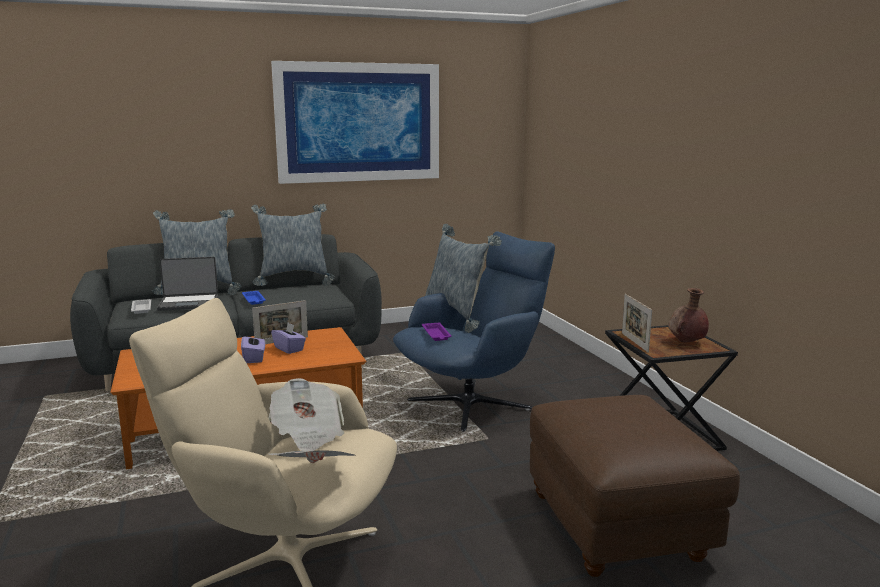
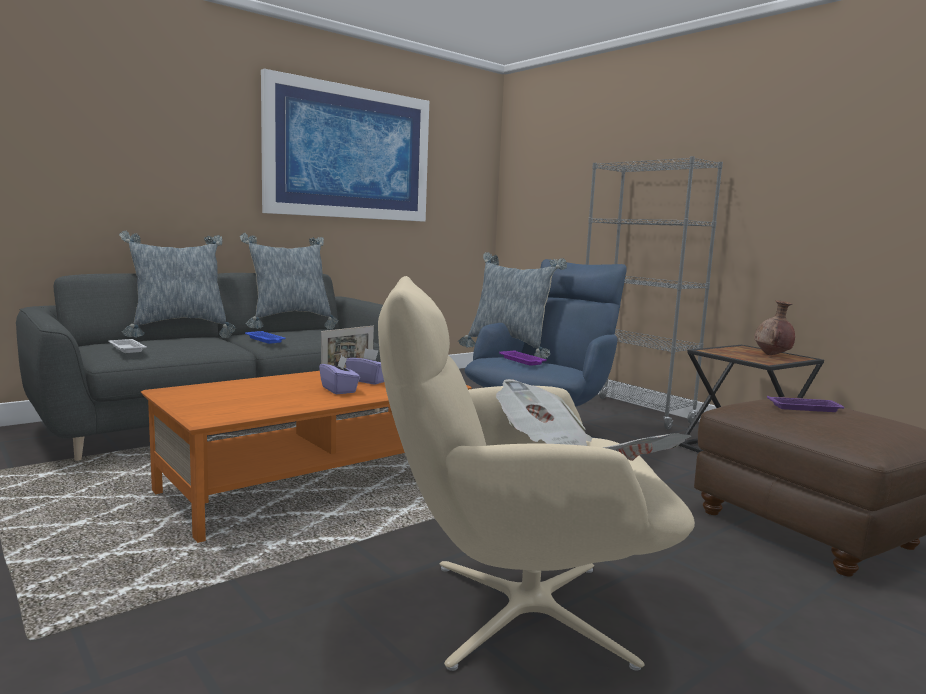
camera: 20 degrees left, 5 degrees down
laptop [157,257,218,311] -> none
picture frame [622,294,652,352] -> none
none -> grey bookcase [586,156,723,430]
none -> purple tray [767,396,844,412]

